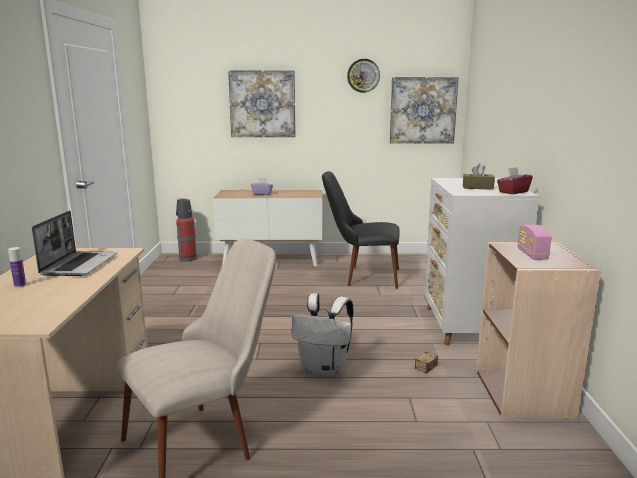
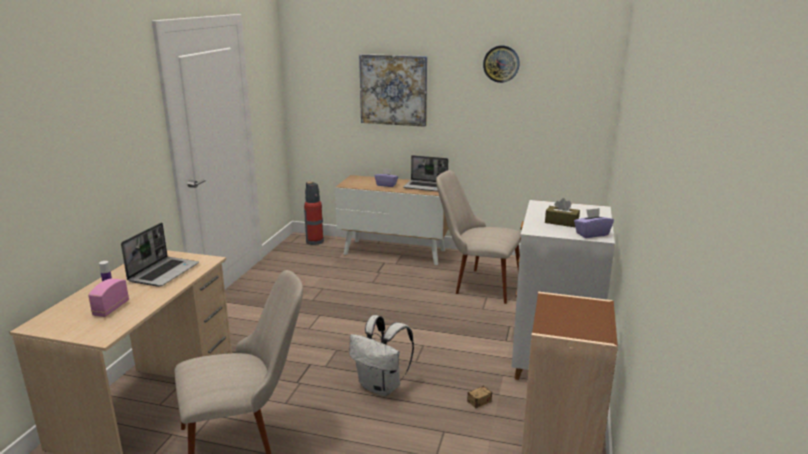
camera: 15 degrees right, 5 degrees up
black chair [322,171,400,289] -> beige chair [436,170,521,304]
picture [390,77,459,144] -> none
red tissue box [497,167,533,194] -> purple tissue box [574,208,614,238]
radio [518,225,552,260] -> radio moved to [88,278,129,317]
none -> laptop [403,155,448,192]

